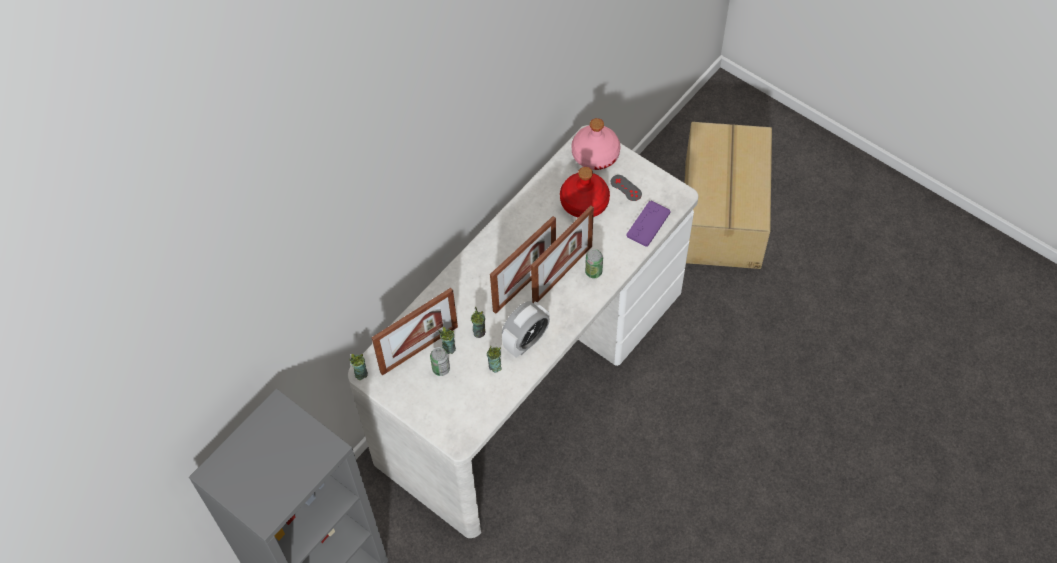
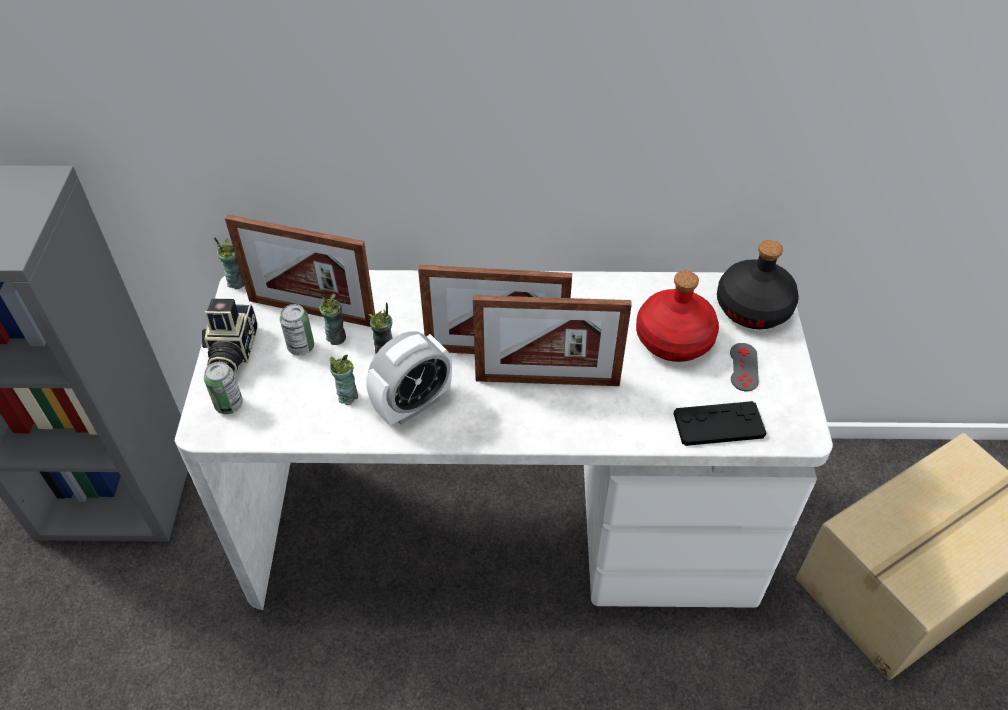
camera: 50 degrees right, 10 degrees down
alarm clock [502,301,550,358] -> alarm clock turned 45 degrees counterclockwise [366,331,452,426]
pink bottle [571,118,621,170] -> black bottle [717,240,799,329]
can [585,249,603,278] -> can moved to [204,362,243,414]
purple game controller [626,201,671,247] -> black game controller [674,401,766,446]
none -> camera [202,299,258,374]

